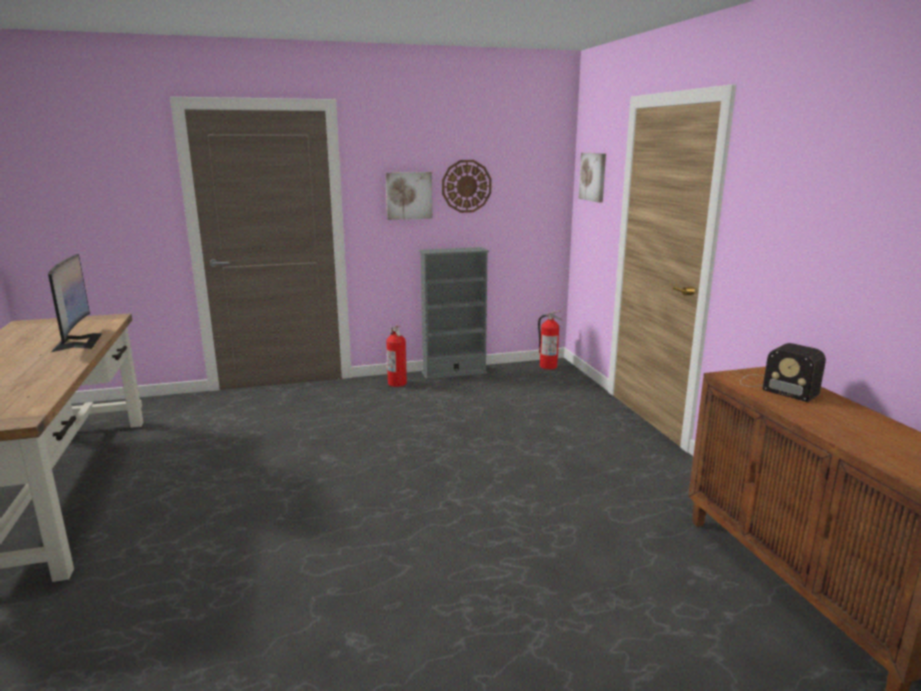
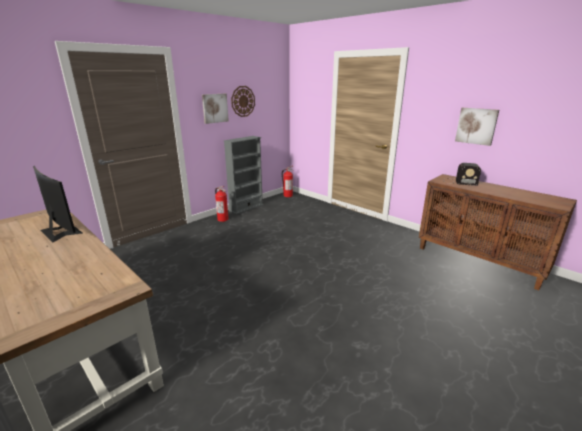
camera: 30 degrees left, 5 degrees up
picture [578,153,606,203] -> picture moved to [455,108,499,146]

